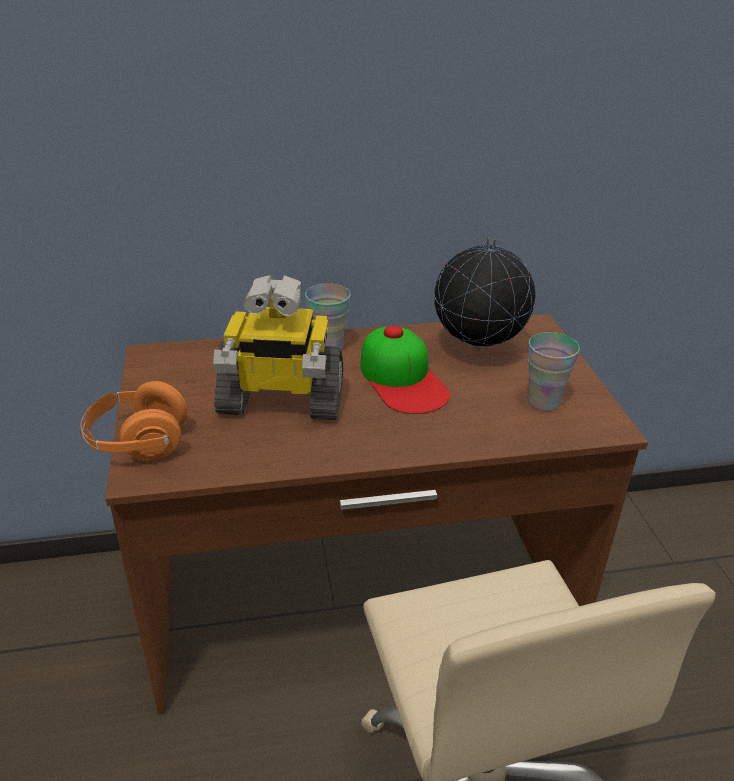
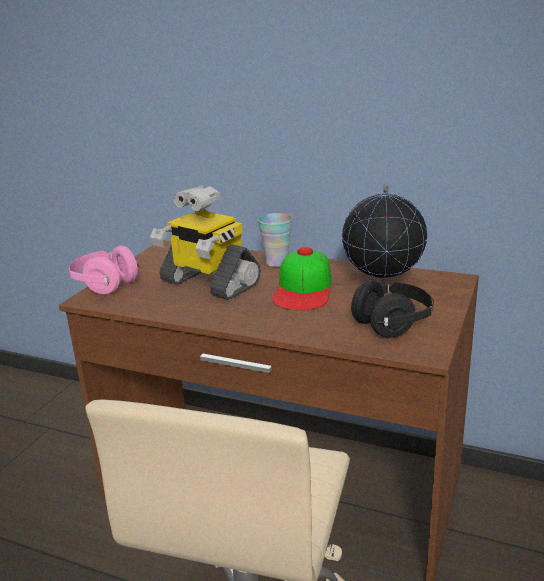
camera: 35 degrees right, 10 degrees down
orange headphones [81,381,187,461] -> pink headphones [69,246,140,294]
cup [527,332,580,411] -> black headphones [351,279,434,338]

